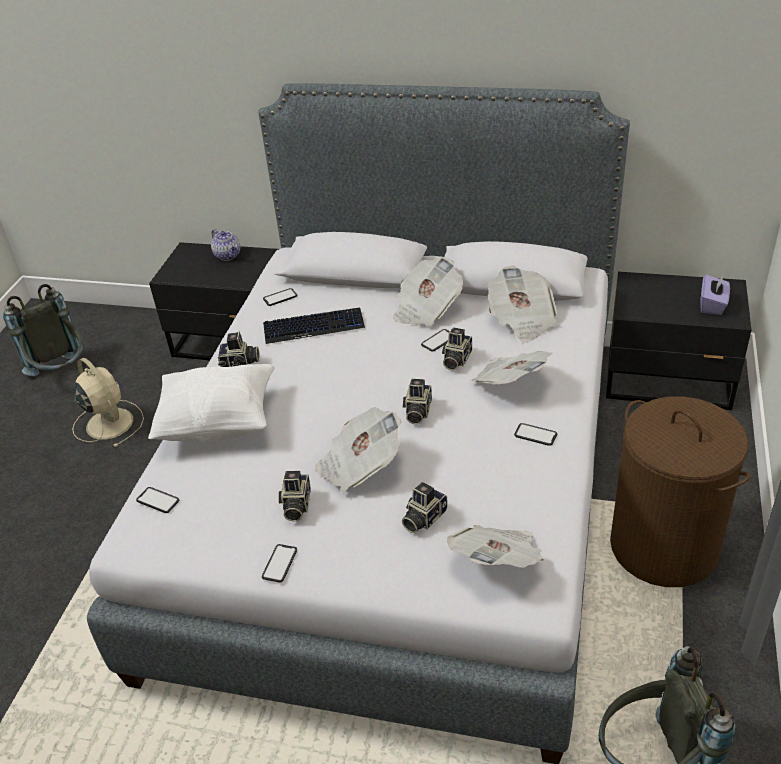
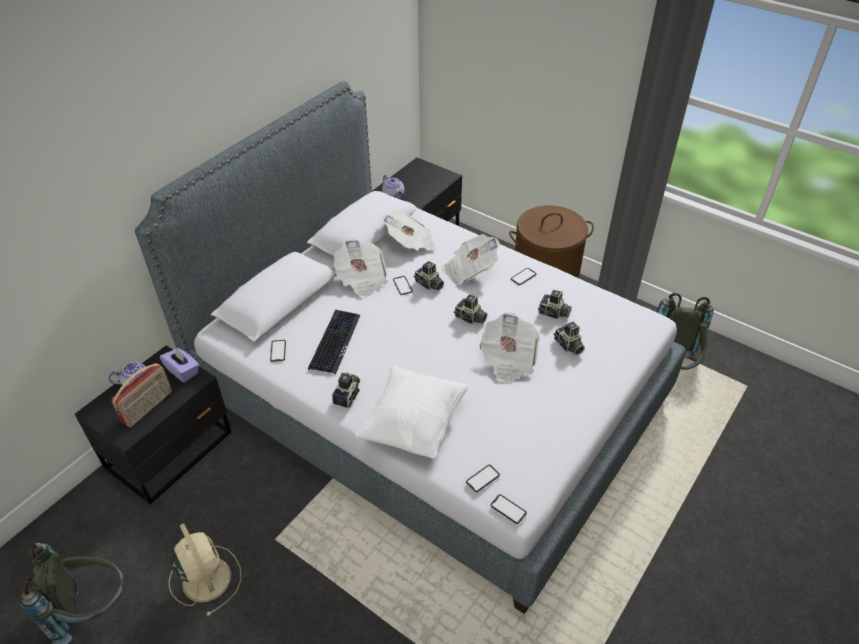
camera: 70 degrees left, 5 degrees up
beige fan [72,358,144,447] -> beige fan turned 75 degrees clockwise [169,523,241,616]
phone [262,544,297,583] -> phone moved to [490,494,527,524]
camera [279,471,311,521] -> camera moved to [538,290,572,319]
newspaper [447,525,544,568] -> none
purple tissue box [700,275,730,315] -> purple tissue box moved to [160,348,199,383]
none -> radio [111,363,172,427]
none -> teapot [382,175,404,199]

